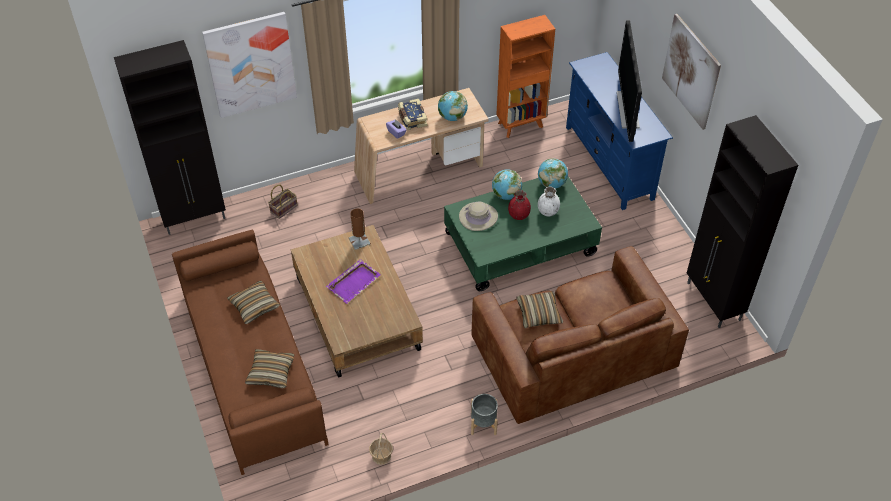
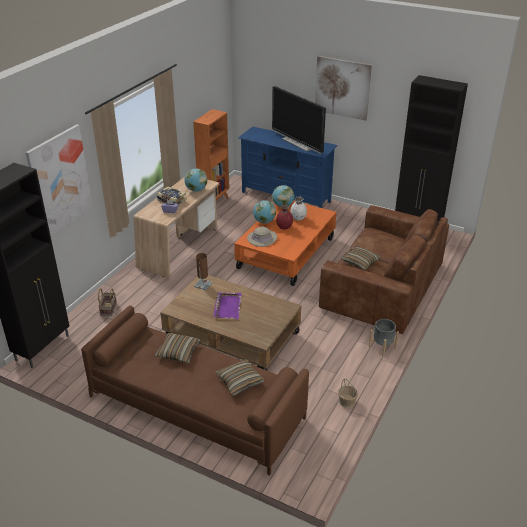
camera: 40 degrees left, 15 degrees down
green coffee table [444,176,602,291] -> orange coffee table [234,201,337,286]

